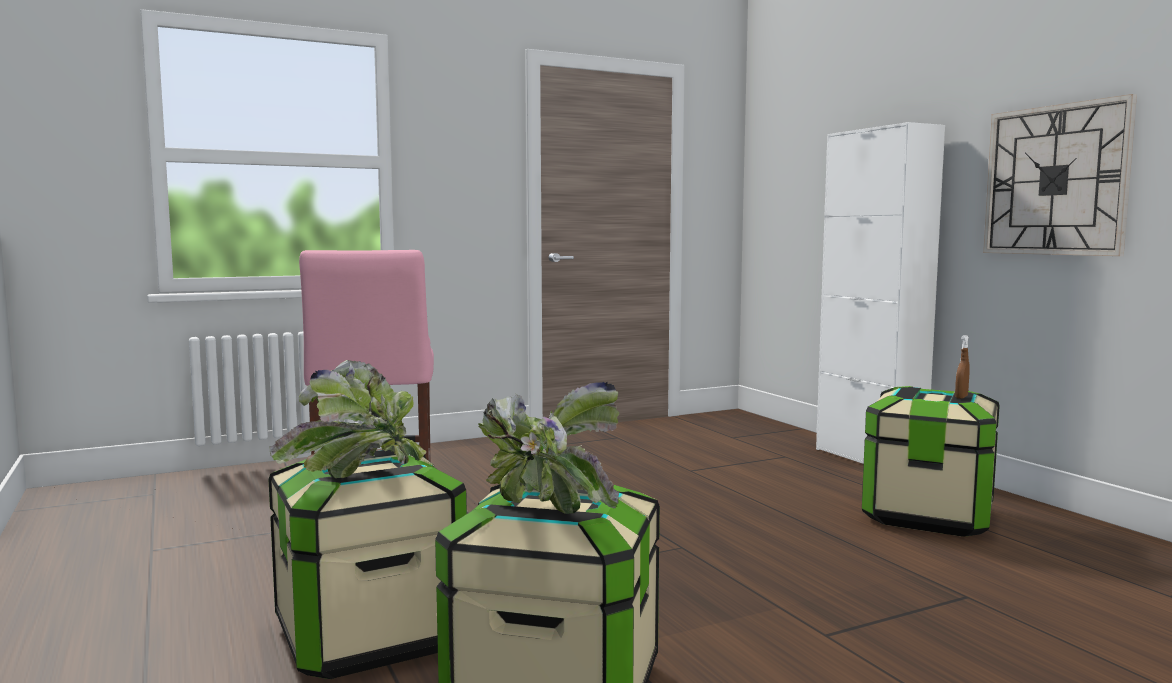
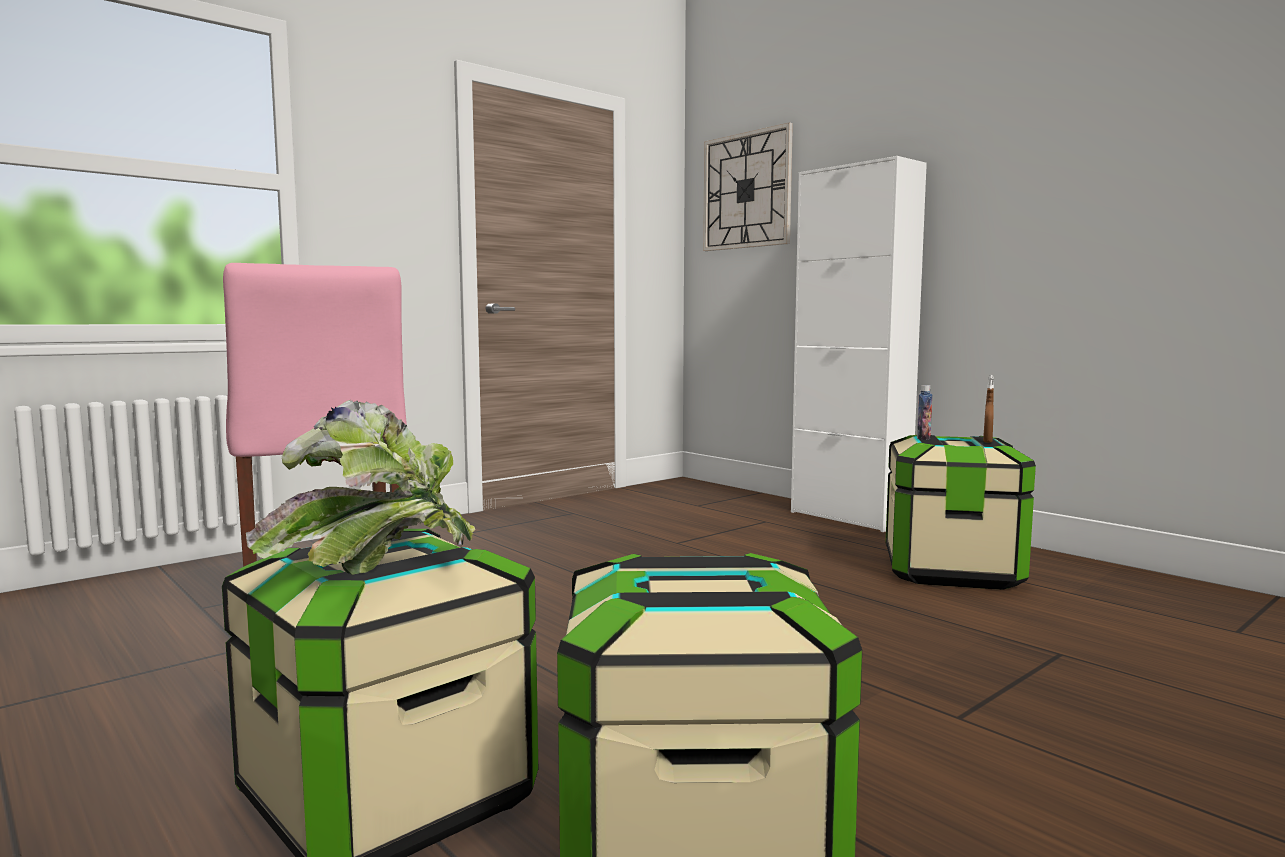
camera: 15 degrees left, 0 degrees up
potted plant [478,382,619,514] -> none
wall clock [983,94,1137,256] -> wall clock moved to [703,122,793,251]
none -> bottle [917,385,932,440]

